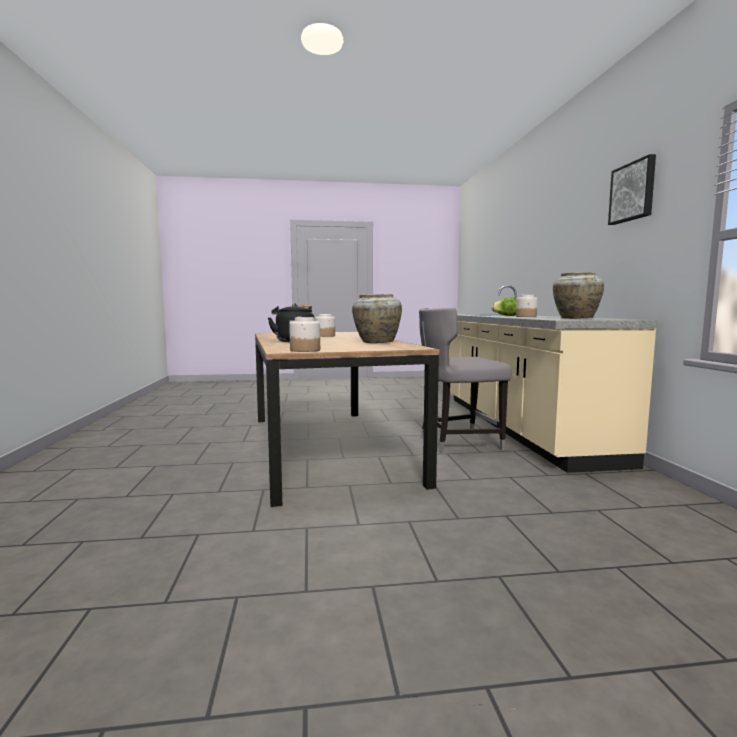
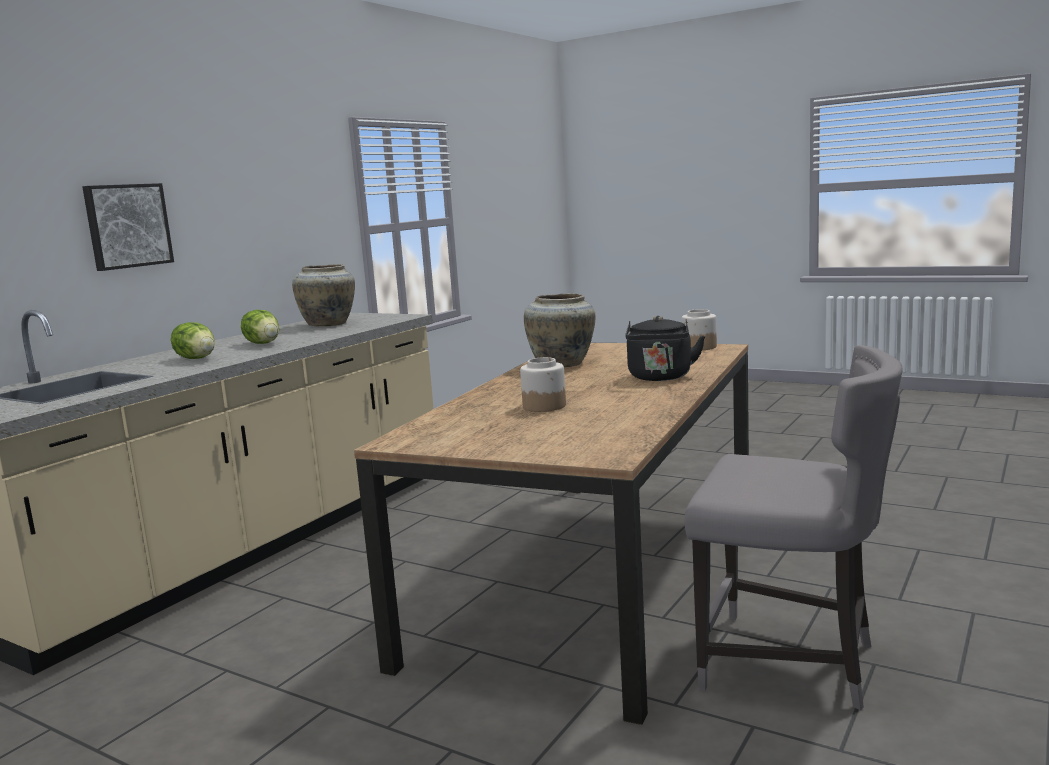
camera: 140 degrees left, 5 degrees up
grey chair [419,308,512,453] -> grey chair moved to [684,345,903,710]
jar [516,295,538,317] -> lettuce [241,310,279,344]
picture [608,154,656,225] -> picture moved to [82,183,174,271]

